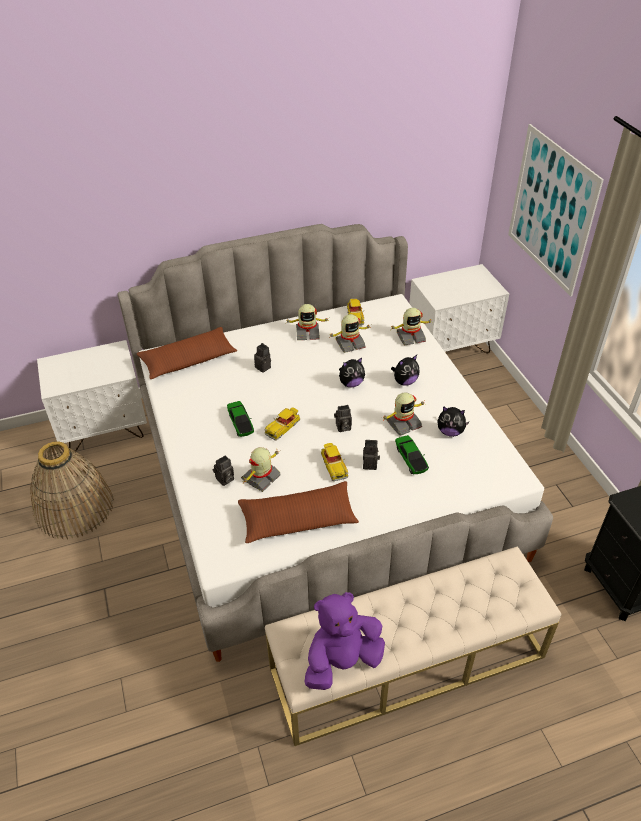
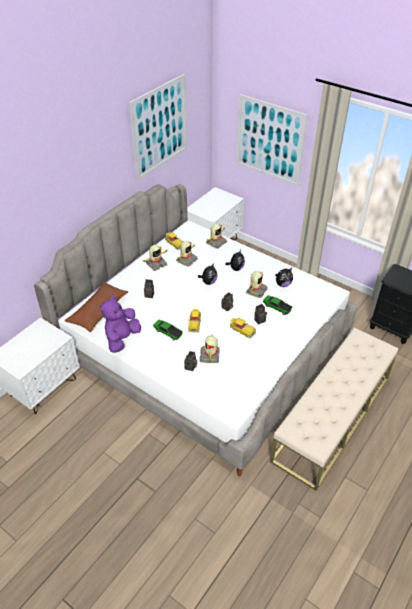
camera: 35 degrees left, 0 degrees up
basket [30,441,114,539] -> none
brown pillow [238,481,359,543] -> none
purple plush toy [305,592,385,690] -> purple plush toy moved to [100,296,141,353]
none -> picture [129,74,187,181]

